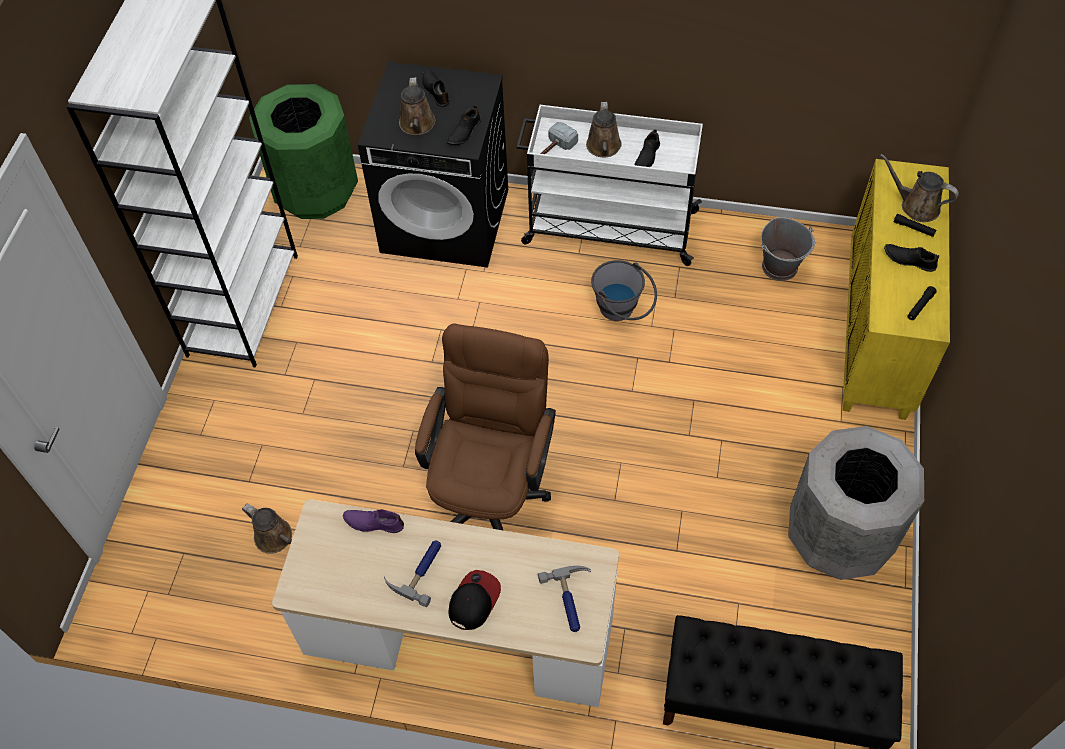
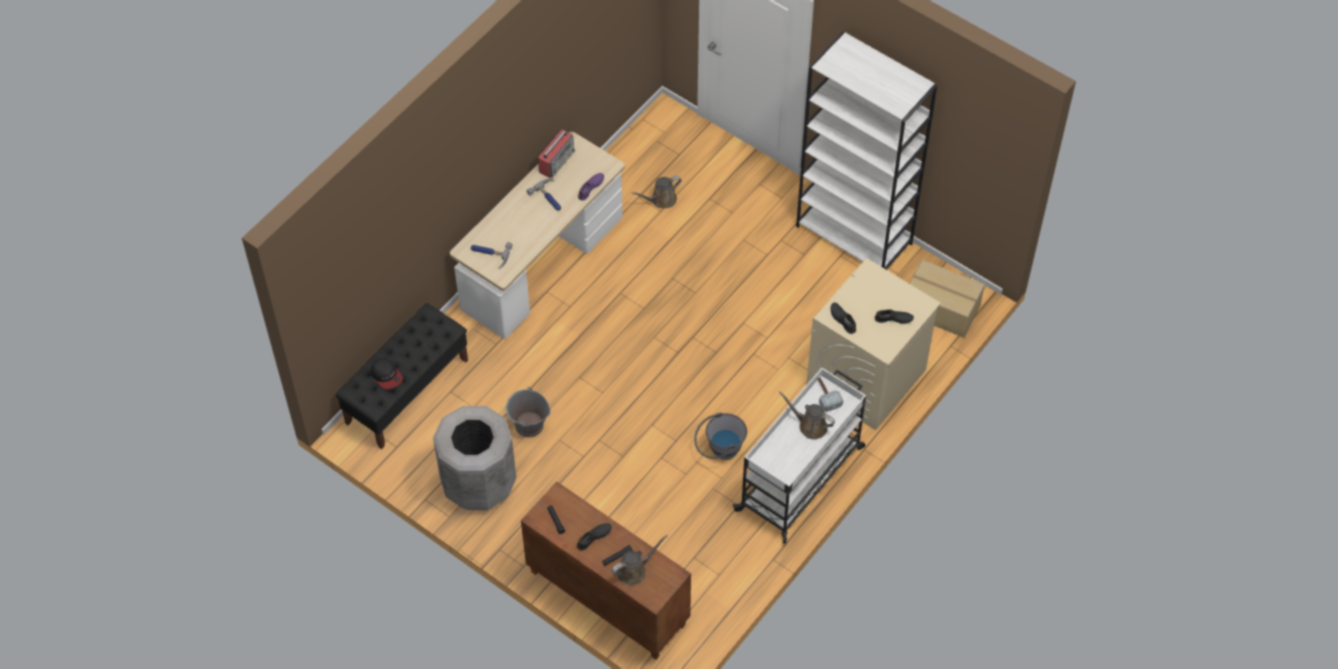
camera: 115 degrees right, 0 degrees up
green trash can [249,84,358,219] -> cardboard box [909,260,985,338]
black washing machine [358,62,508,268] -> beige washing machine [806,258,941,430]
brown watering can [399,77,436,135] -> none
brown office chair [415,323,556,531] -> none
cap [448,570,501,630] -> cap moved to [371,358,403,390]
black shoe [635,129,660,167] -> none
grey bucket [761,217,815,281] -> grey bucket moved to [506,387,551,438]
yellow cabinet [843,159,950,420] -> brown cabinet [521,481,691,660]
none -> radio [538,130,575,178]

